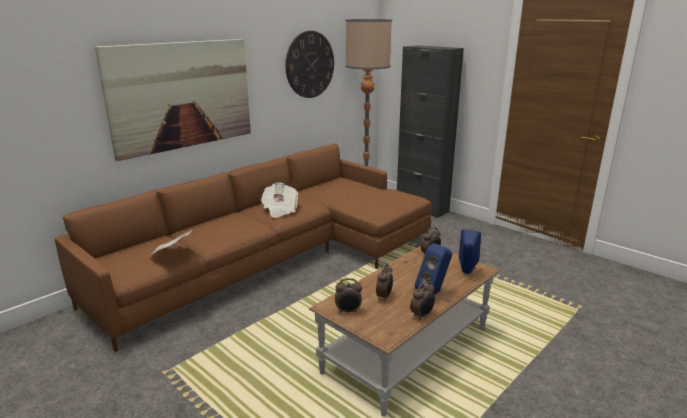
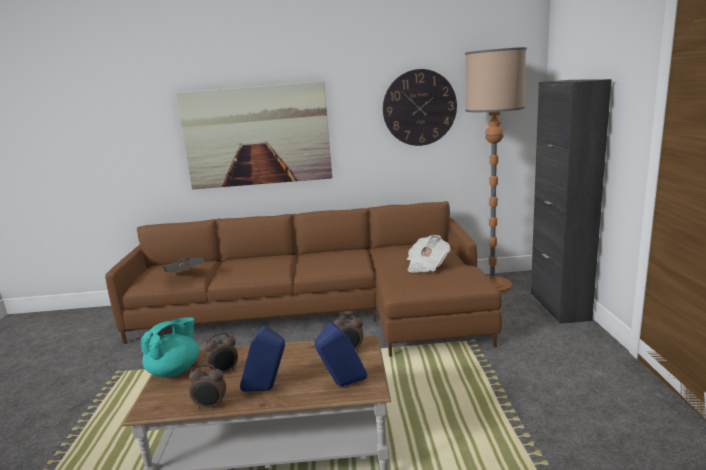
camera: 45 degrees right, 5 degrees down
newspaper [261,182,298,218] -> newspaper moved to [407,235,450,273]
alarm clock [335,278,362,313] -> turquoise teapot [141,317,199,377]

